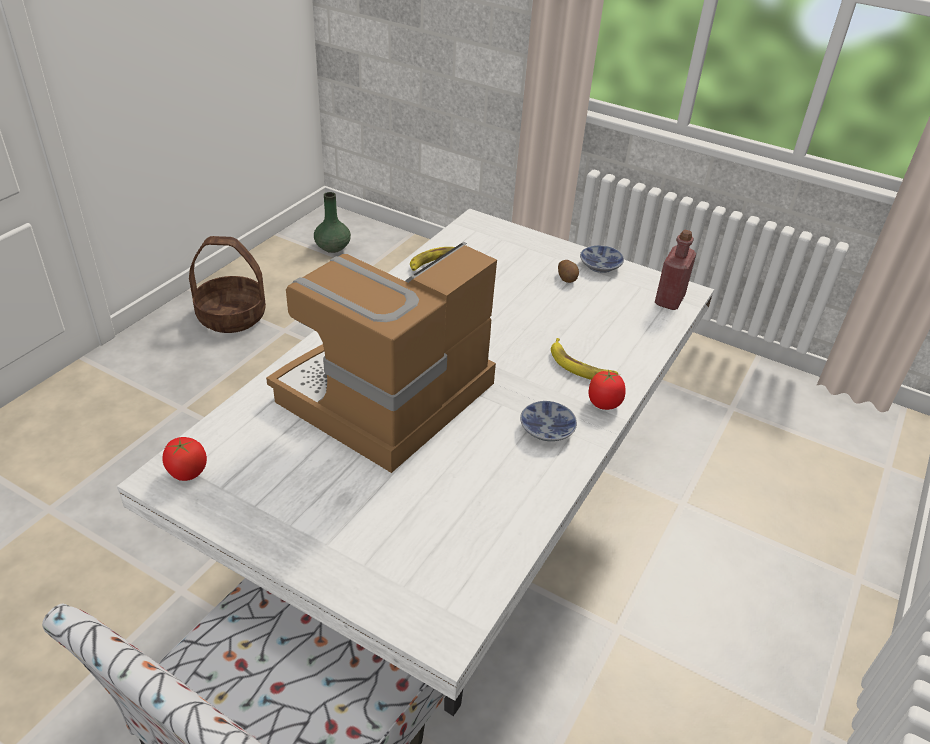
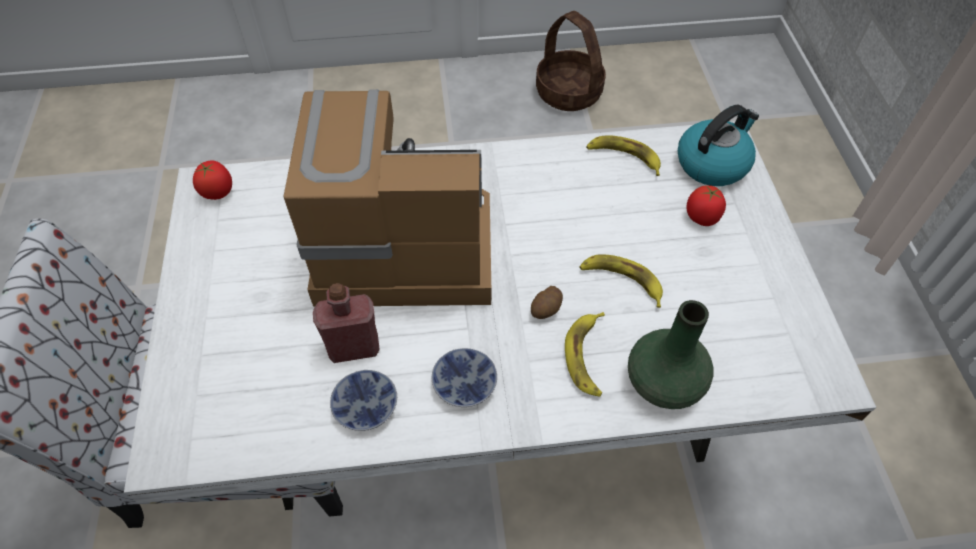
camera: 55 degrees right, 15 degrees up
green vase [314,192,351,253] -> green vase moved to [628,300,714,409]
potato [558,260,579,283] -> potato moved to [531,286,563,319]
bowl [580,245,624,273] -> bowl moved to [330,370,397,431]
tomato [588,369,626,410] -> tomato moved to [686,185,726,226]
red bottle [655,230,696,310] -> red bottle moved to [313,283,380,363]
none -> banana [579,254,663,308]
none -> kettle [678,105,759,186]

